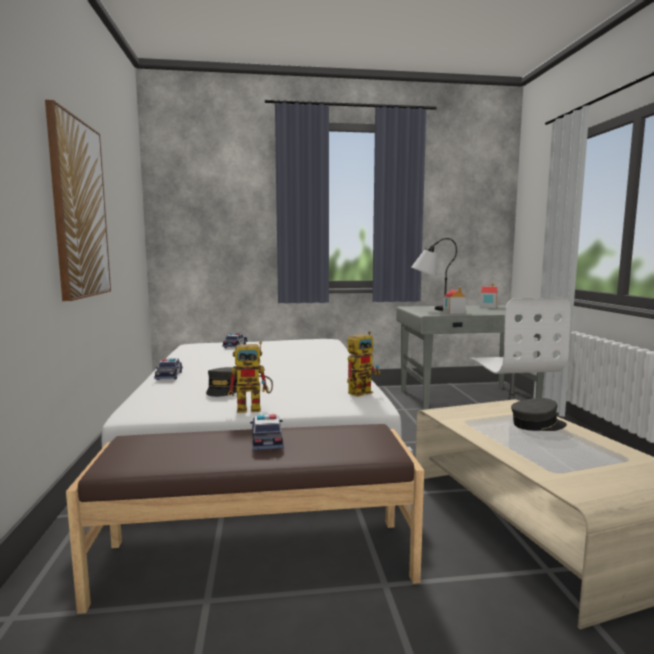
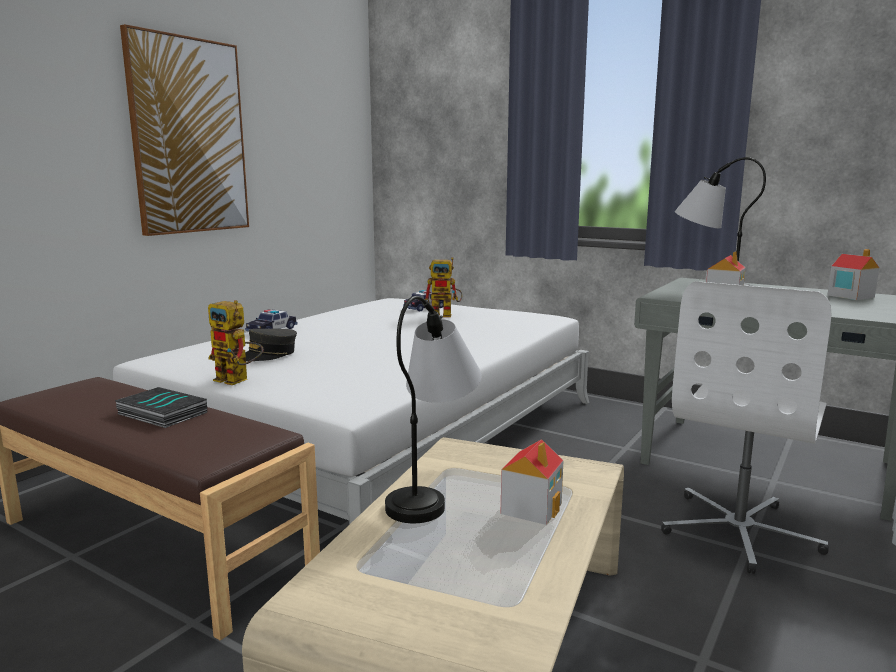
camera: 40 degrees right, 5 degrees up
toy car [250,414,284,450] -> book [115,387,207,428]
toy robot [347,331,380,397] -> toy robot moved to [425,257,463,317]
grey cap [511,398,567,431] -> toy house [500,439,564,525]
none -> table lamp [385,296,481,523]

